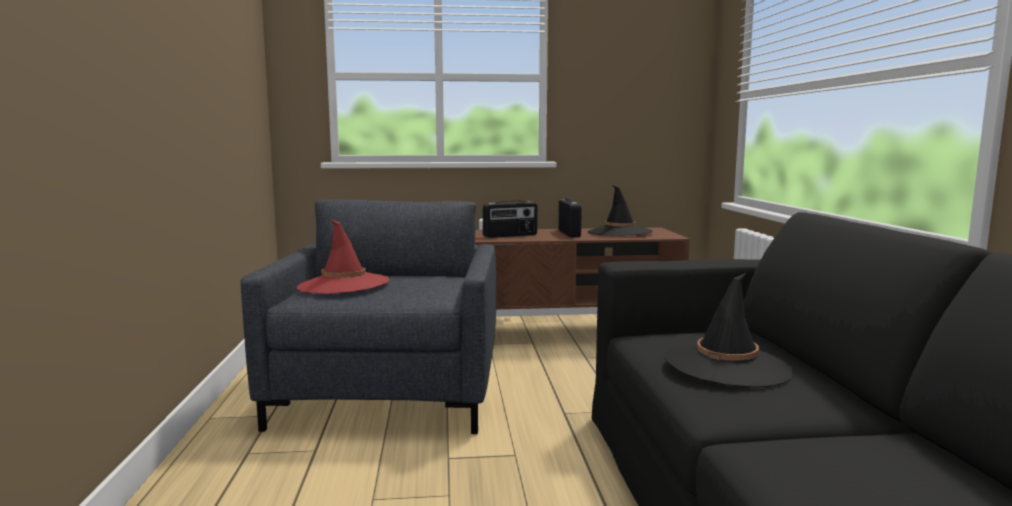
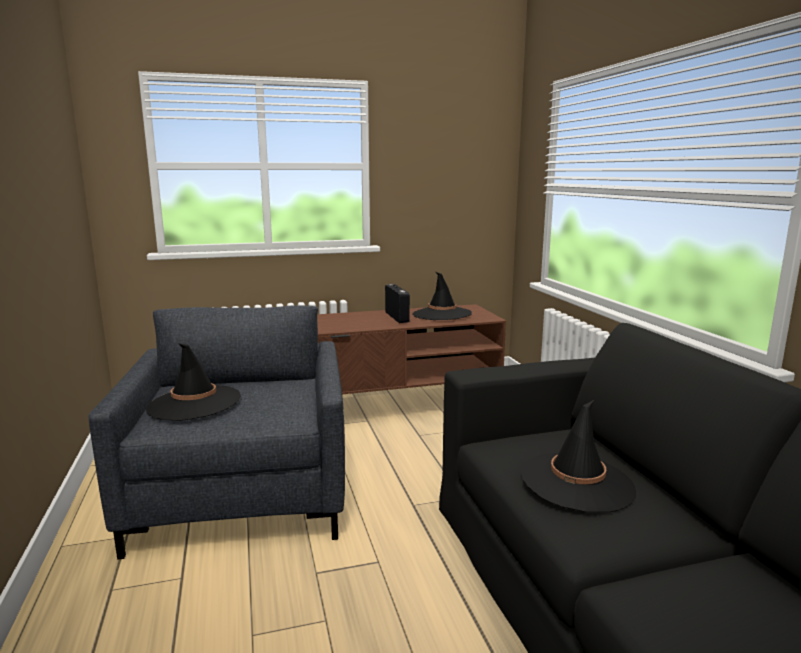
camera: 10 degrees left, 5 degrees up
red hat [297,220,389,294] -> black hat [146,343,241,421]
radio [483,200,538,238] -> none

